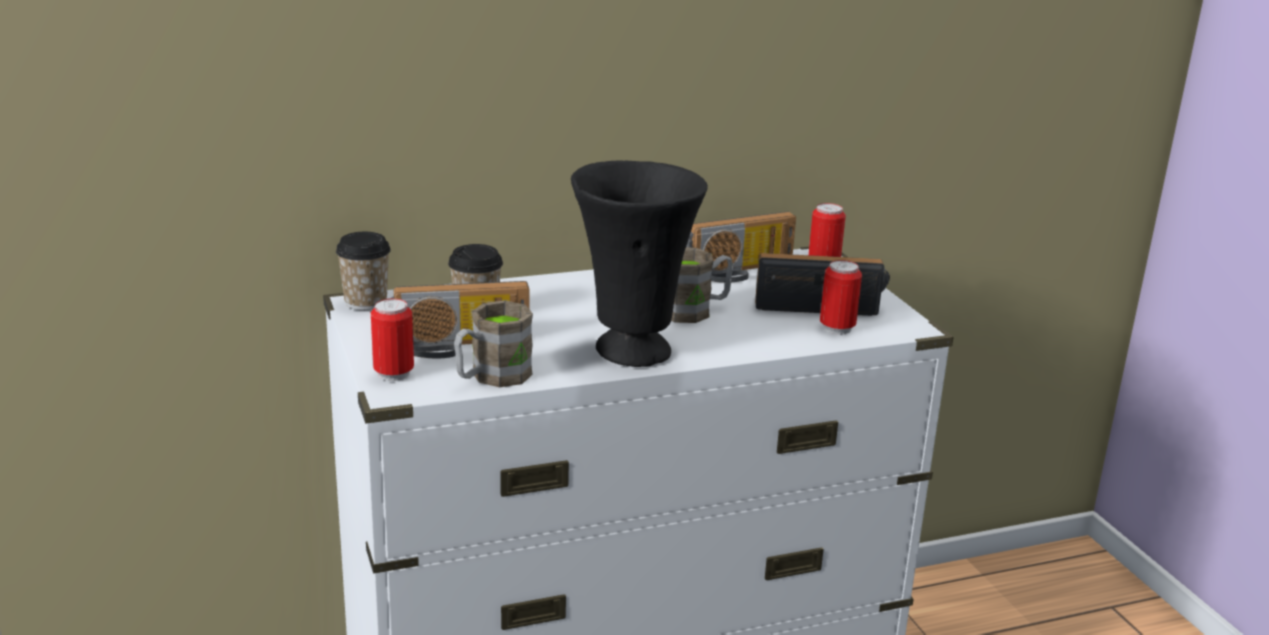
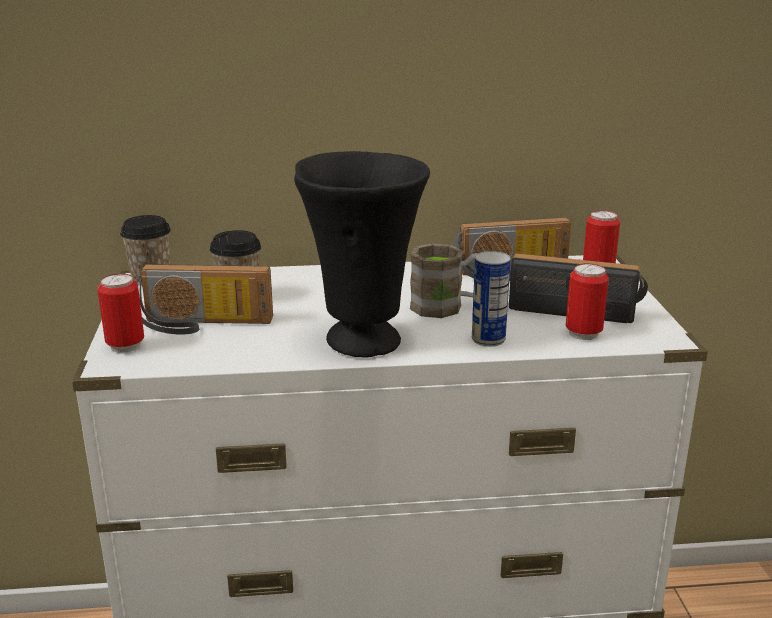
camera: 15 degrees right, 0 degrees up
brown mug [454,300,533,387] -> none
none -> can [472,251,511,347]

